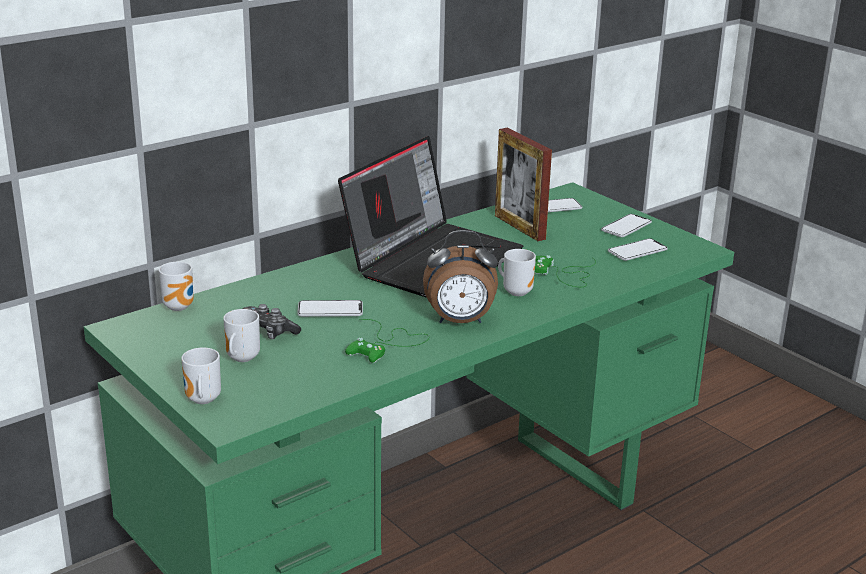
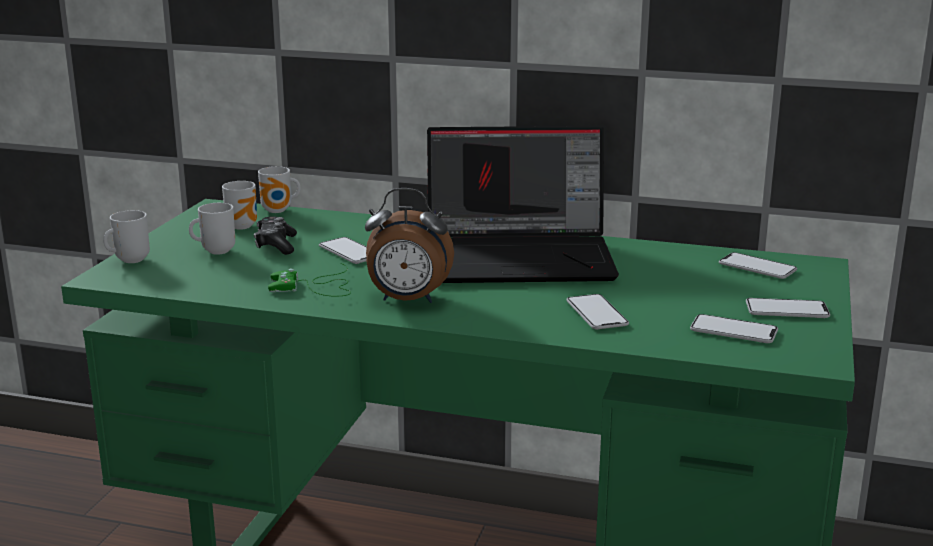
camera: 55 degrees right, 5 degrees down
alarm clock [423,230,498,323] -> alarm clock turned 45 degrees counterclockwise [365,188,454,303]
picture frame [495,128,552,241] -> none
mug [498,249,536,296] -> mug moved to [222,181,257,230]
green game controller [535,255,596,287] -> phone [566,294,629,330]

